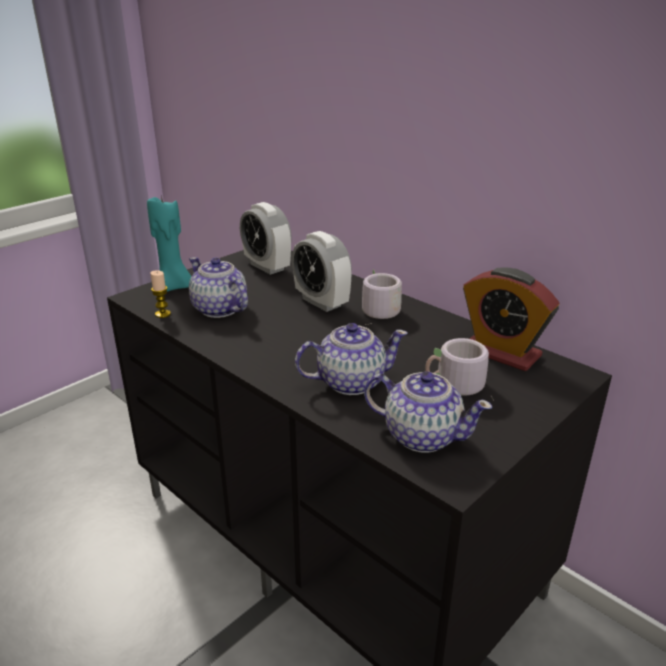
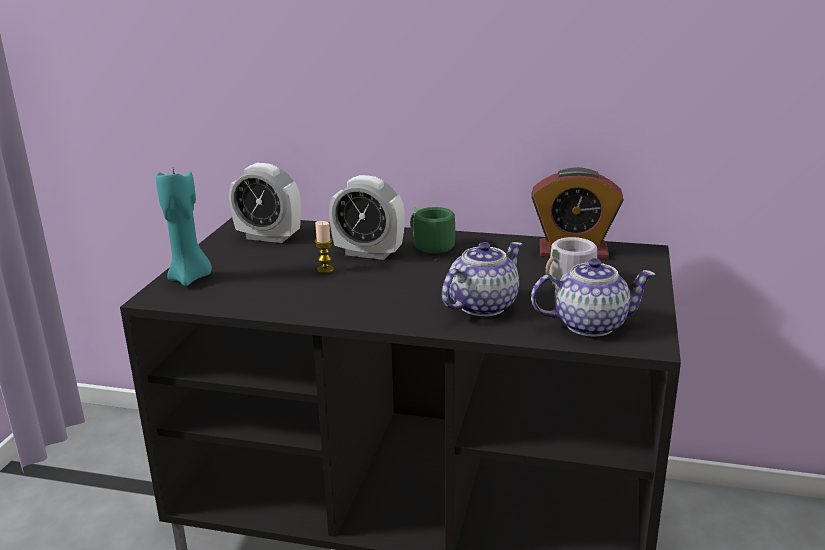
camera: 30 degrees left, 5 degrees down
candle [150,270,171,318] -> candle moved to [315,221,334,273]
teapot [189,257,248,318] -> none
grey mug [362,269,402,325] -> green mug [410,206,455,261]

